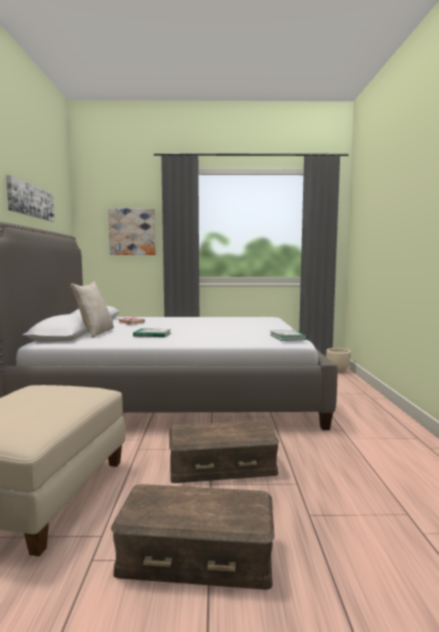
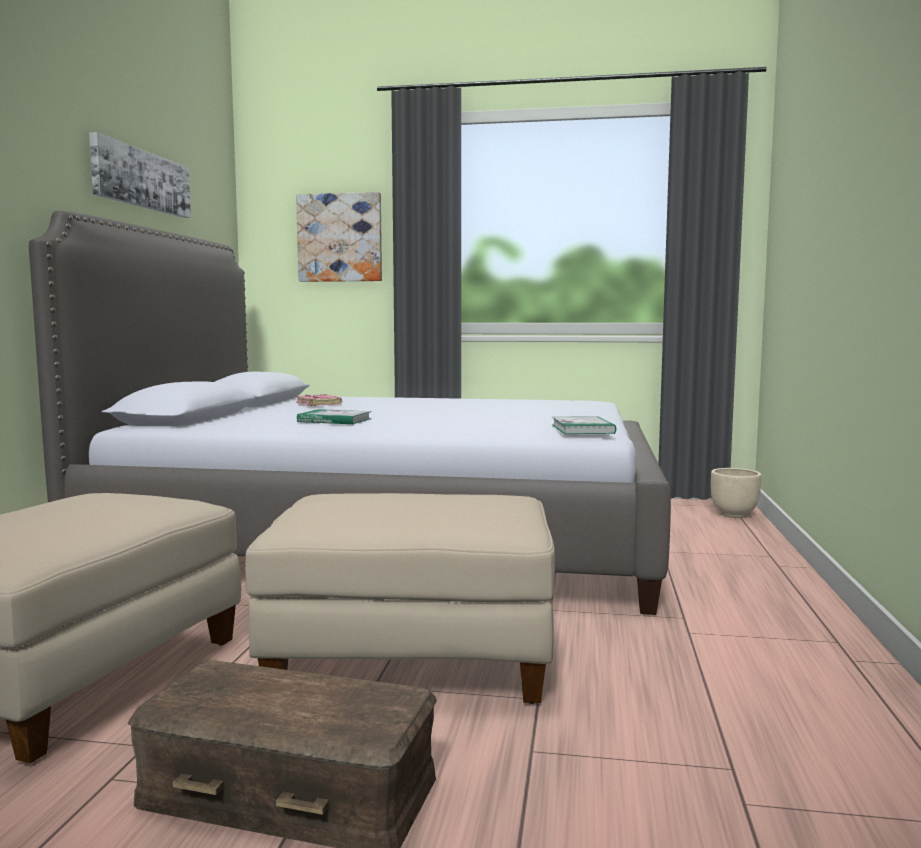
camera: 10 degrees right, 0 degrees up
beige pillow [70,281,114,338] -> none
brown storage box [169,420,279,483] -> beige ottoman [245,493,555,704]

